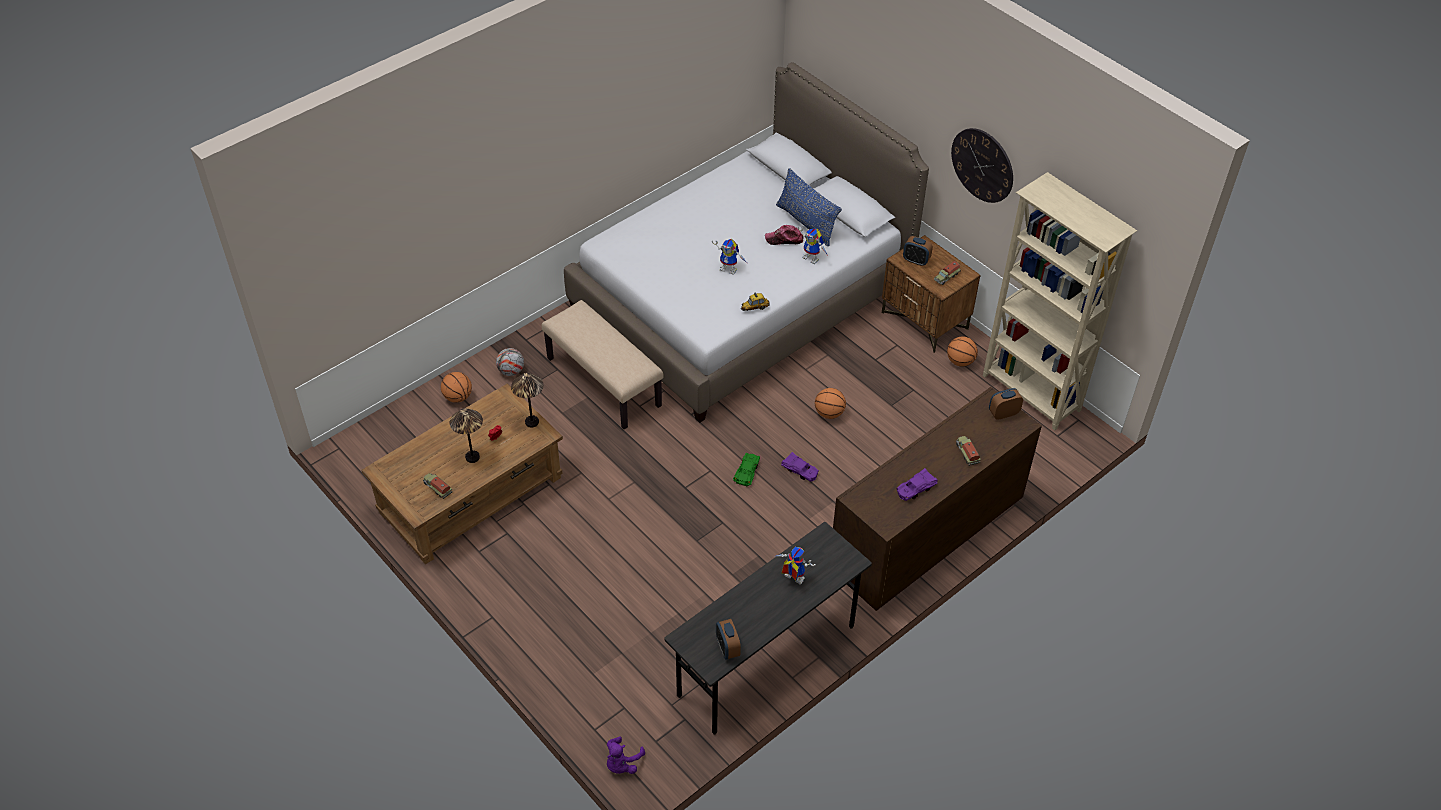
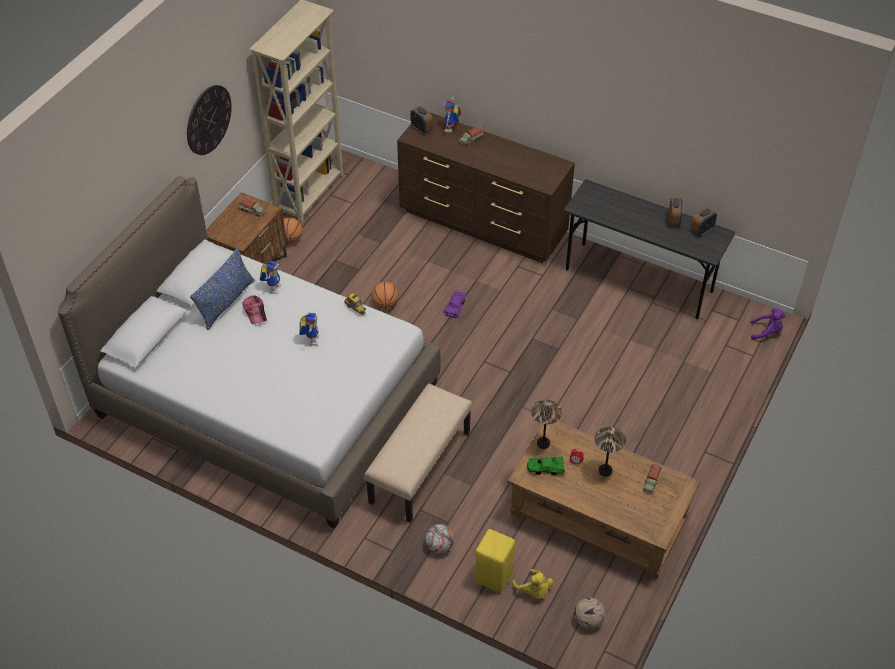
camera: 110 degrees left, 0 degrees up
basketball [441,372,472,403] -> yellow stool [475,529,515,593]
green toy car [733,453,760,486] -> green toy car moved to [527,456,565,475]
toy robot [776,547,816,585] -> toy robot moved to [444,96,461,133]
purple toy car [896,468,938,501] -> none
alarm clock [903,236,933,266] -> alarm clock moved to [669,198,683,226]
none -> yellow plush toy [512,569,553,599]
none -> football [574,598,605,629]

